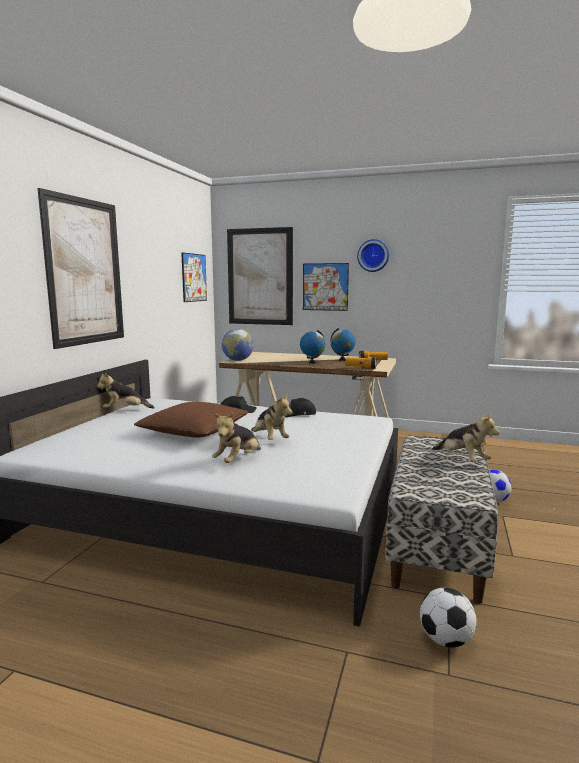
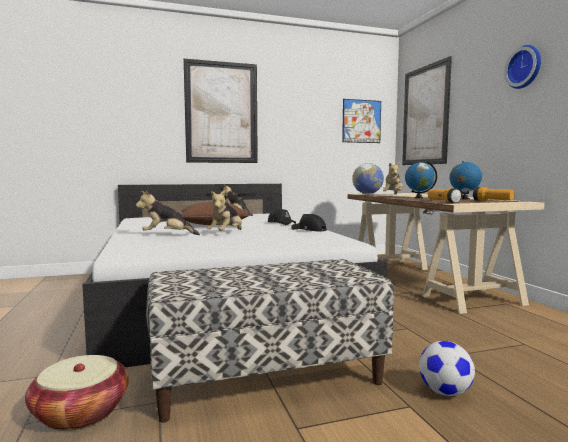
camera: 55 degrees right, 5 degrees down
picture [303,263,349,311] -> none
football [420,588,476,648] -> basket [25,355,129,431]
plush toy [432,412,500,462] -> plush toy moved to [383,163,403,195]

